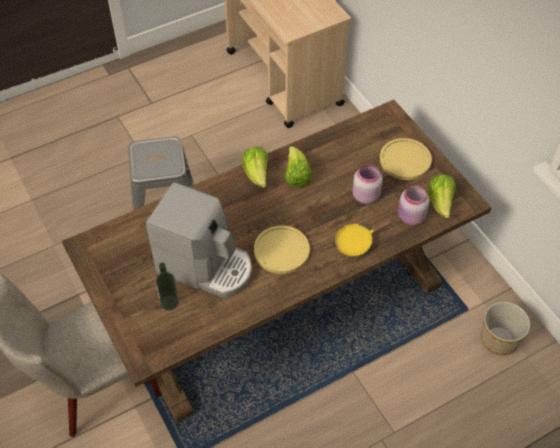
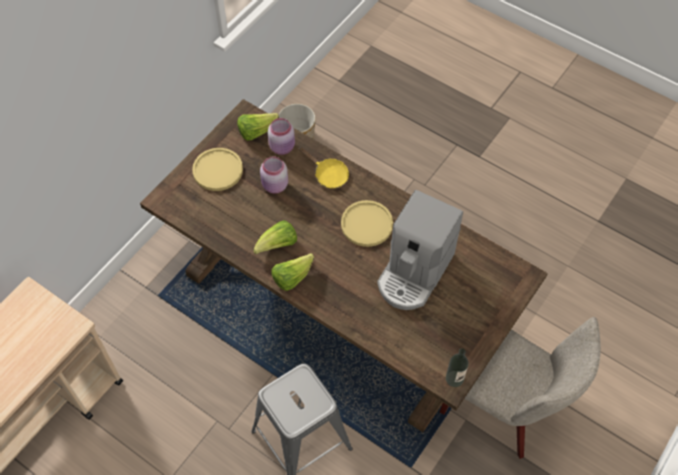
camera: 115 degrees left, 5 degrees up
coffee machine [146,182,252,297] -> coffee machine turned 150 degrees counterclockwise [377,190,463,310]
bottle [156,263,179,310] -> bottle moved to [446,348,469,387]

